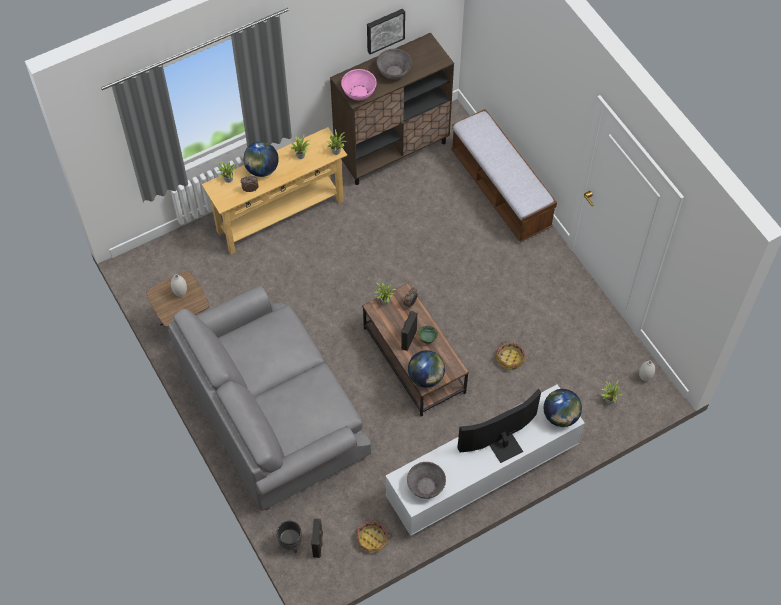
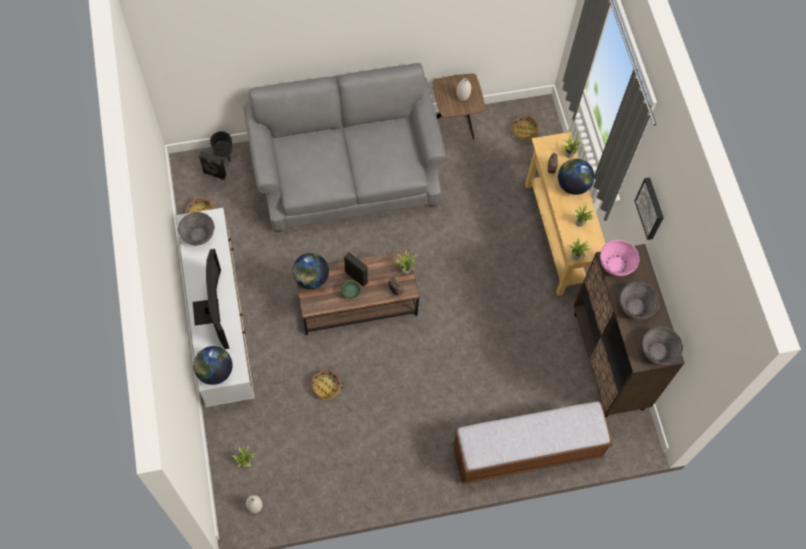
camera: 105 degrees right, 5 degrees up
picture [367,9,405,54] -> picture moved to [635,177,664,240]
none -> basket [511,115,540,140]
none -> grey bowl [642,326,683,365]

